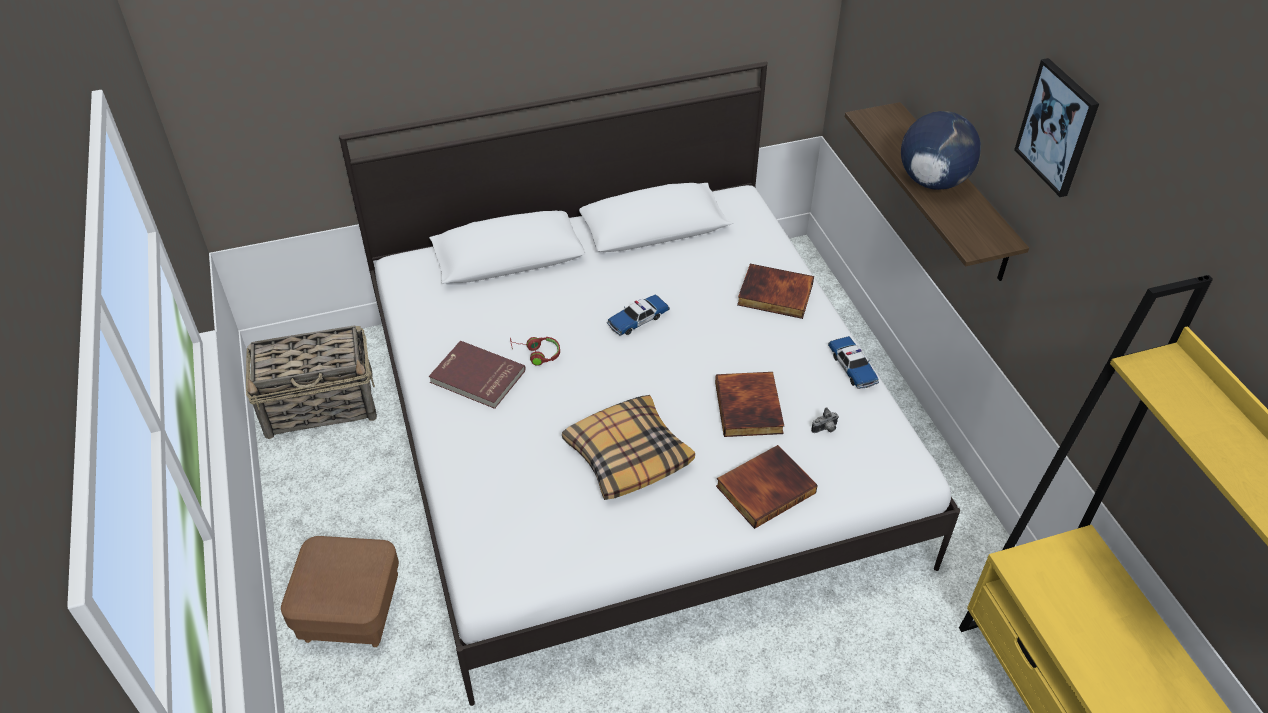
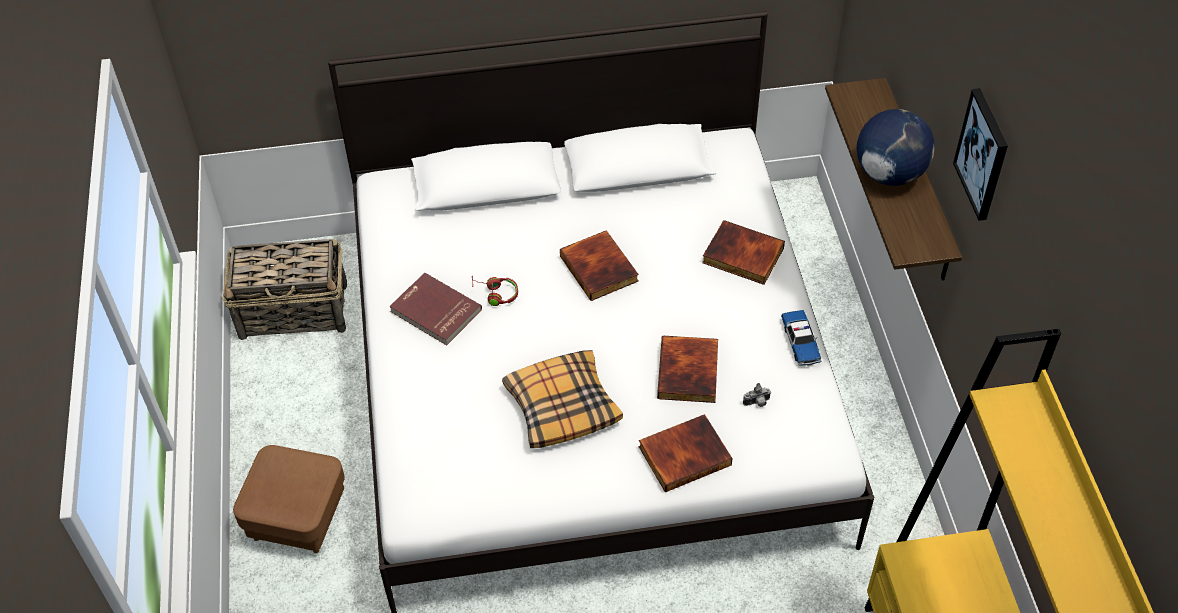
camera: 10 degrees right, 5 degrees up
toy car [607,294,670,336] -> book [560,230,639,301]

